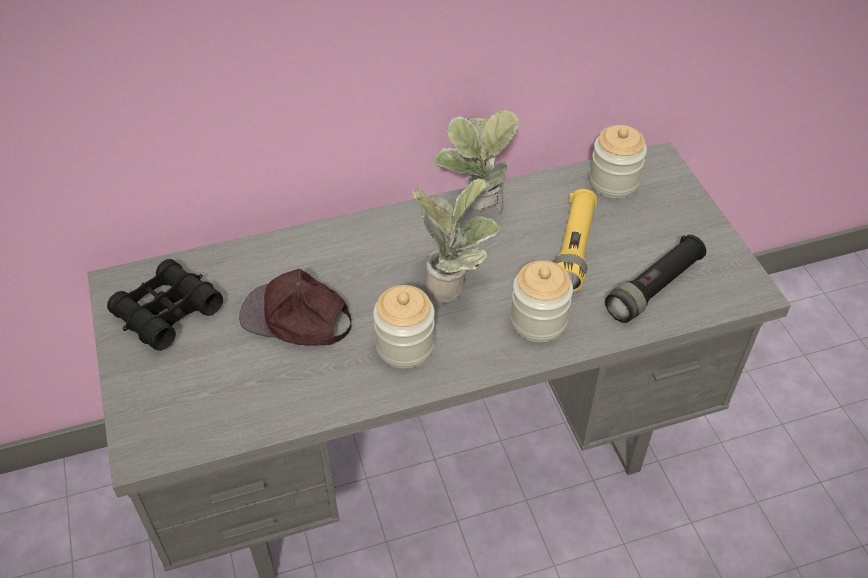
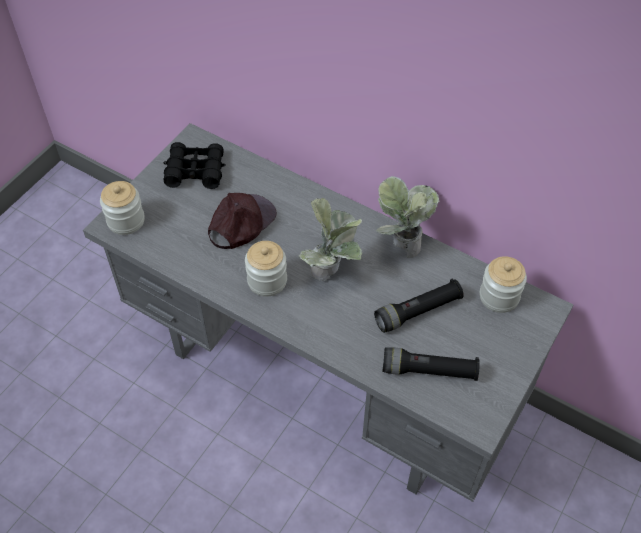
camera: 50 degrees right, 5 degrees up
brown cap [239,269,352,346] -> brown cap turned 60 degrees clockwise [208,193,277,249]
jar [510,260,573,342] -> jar moved to [100,181,145,235]
yellow flashlight [553,189,598,292] -> black flashlight [374,278,464,333]

